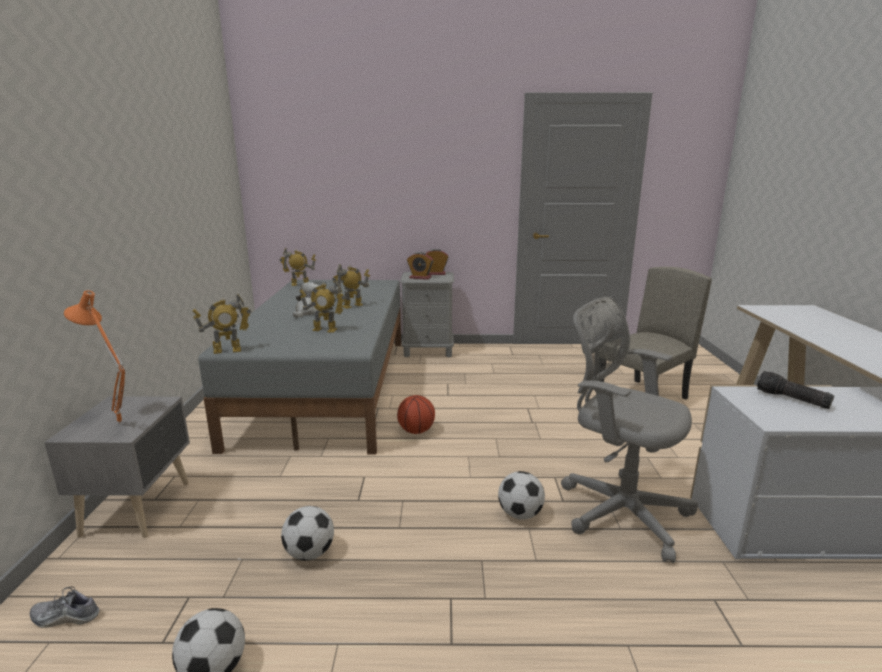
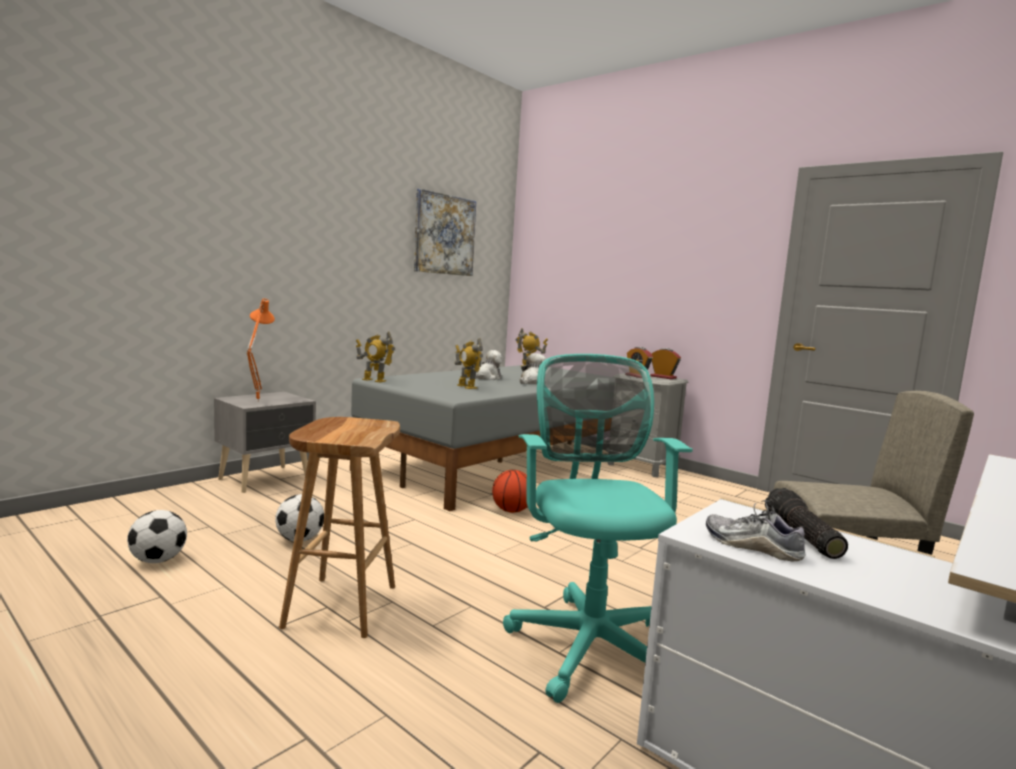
camera: 40 degrees right, 10 degrees down
shoe [30,586,100,628] -> shoe moved to [706,500,808,561]
toy robot [332,264,370,309] -> plush toy [520,353,546,384]
football [498,471,545,520] -> none
grey office chair [561,297,698,563] -> turquoise office chair [503,354,693,703]
none -> brown stool [279,417,400,638]
none -> picture [414,189,476,276]

